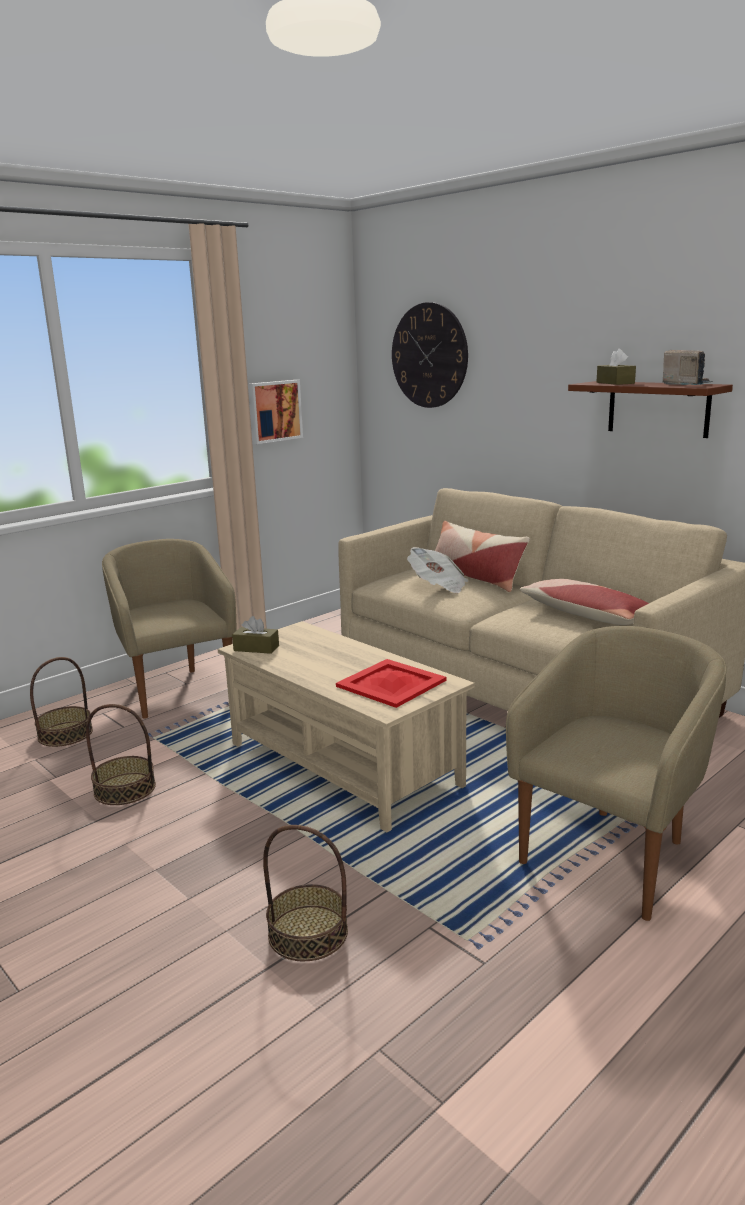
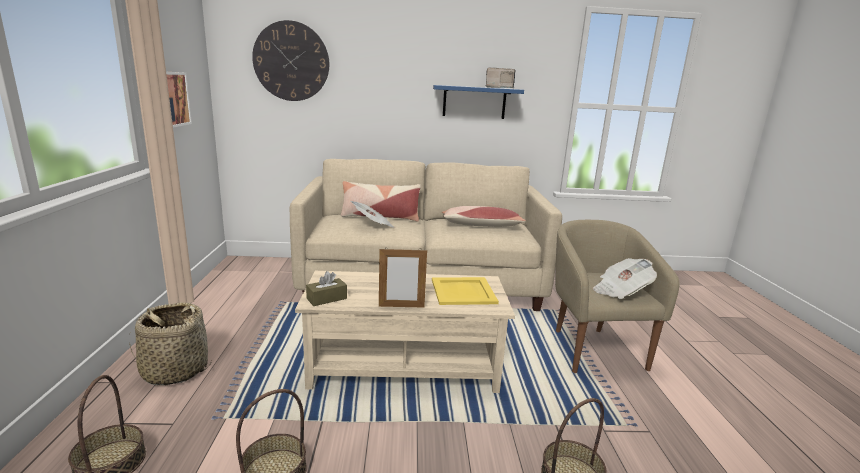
camera: 50 degrees left, 0 degrees up
beige armchair [102,539,236,719] -> basket [129,302,212,385]
red tray [336,659,446,708] -> yellow tray [432,277,499,305]
brown shelf [568,381,733,438] -> blue shelf [433,85,524,119]
brown tissue box [597,349,636,385] -> none
none -> picture frame [379,247,427,307]
none -> newspaper [593,258,657,299]

